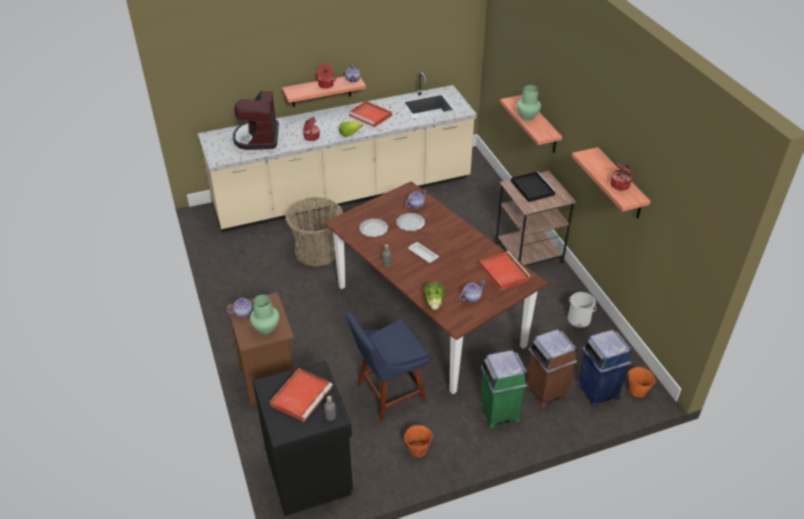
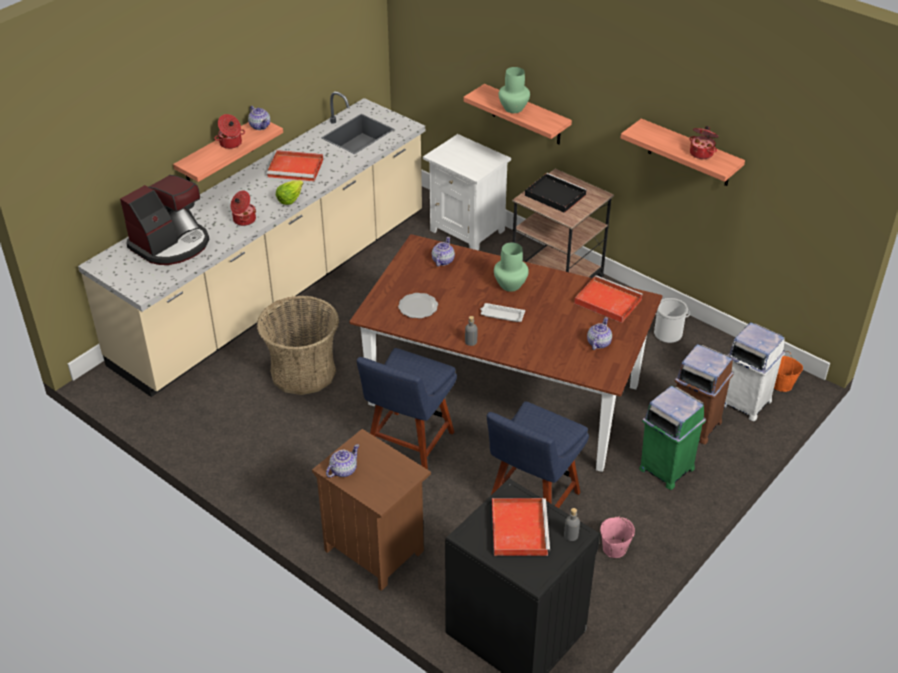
camera: 30 degrees left, 0 degrees up
coffee machine [233,91,279,150] -> coffee machine turned 105 degrees counterclockwise [120,175,209,265]
green vase [250,295,280,334] -> green vase moved to [494,242,529,292]
plate [396,213,425,231] -> none
orange bucket [404,424,433,457] -> pink bucket [600,517,635,558]
lettuce [423,282,445,310] -> none
blue trash can [577,330,632,408] -> white trash can [724,322,785,421]
none -> blue chair [357,348,457,470]
none -> white nightstand [423,134,511,251]

